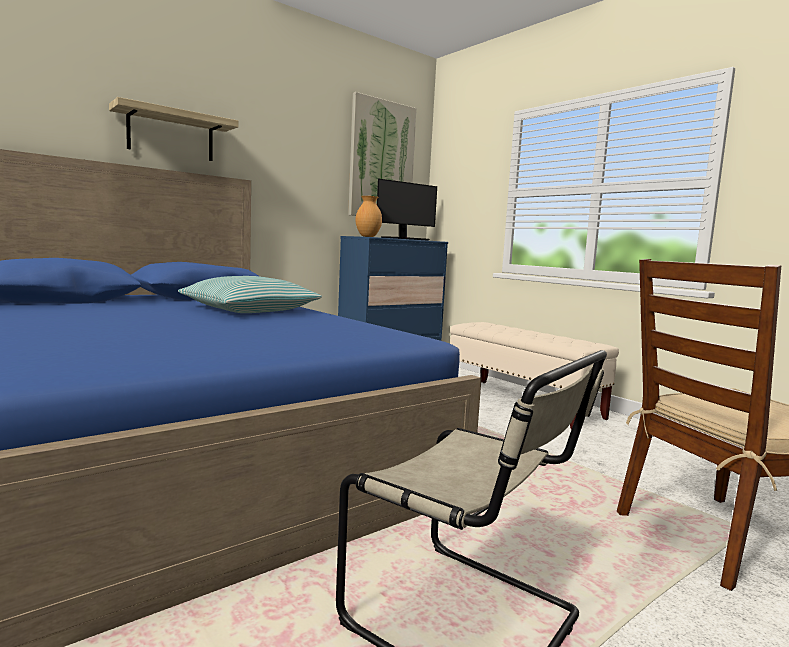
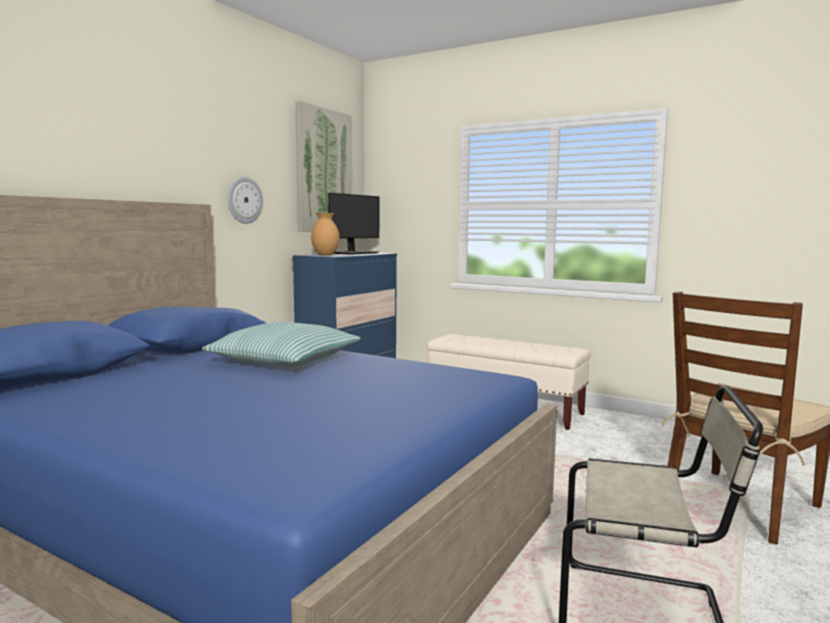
camera: 20 degrees left, 0 degrees up
shelf [109,97,239,161] -> none
none -> wall clock [227,177,263,224]

